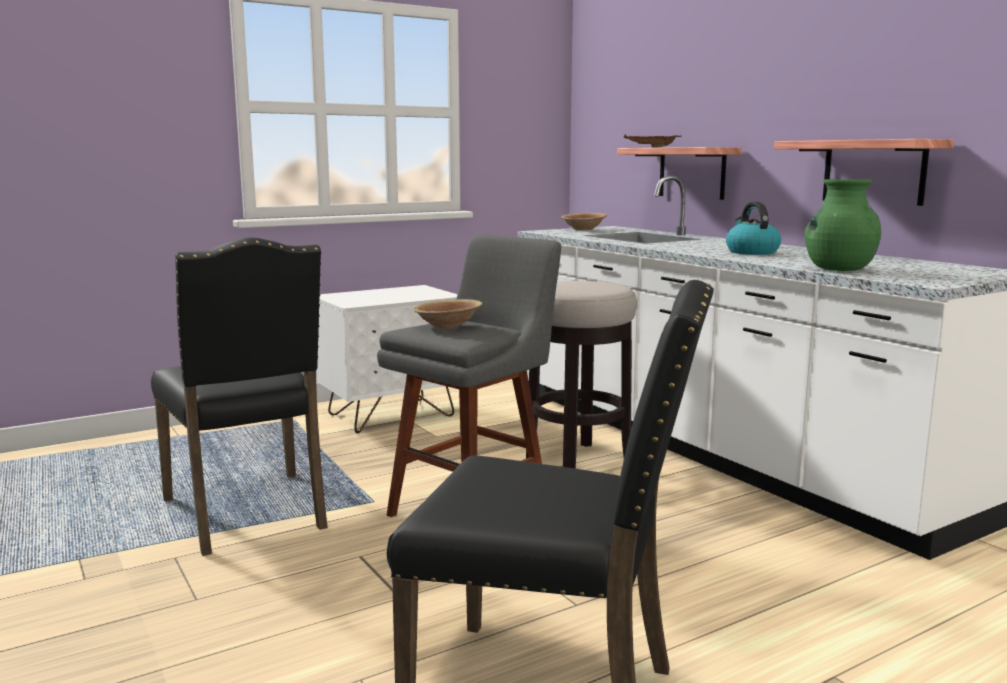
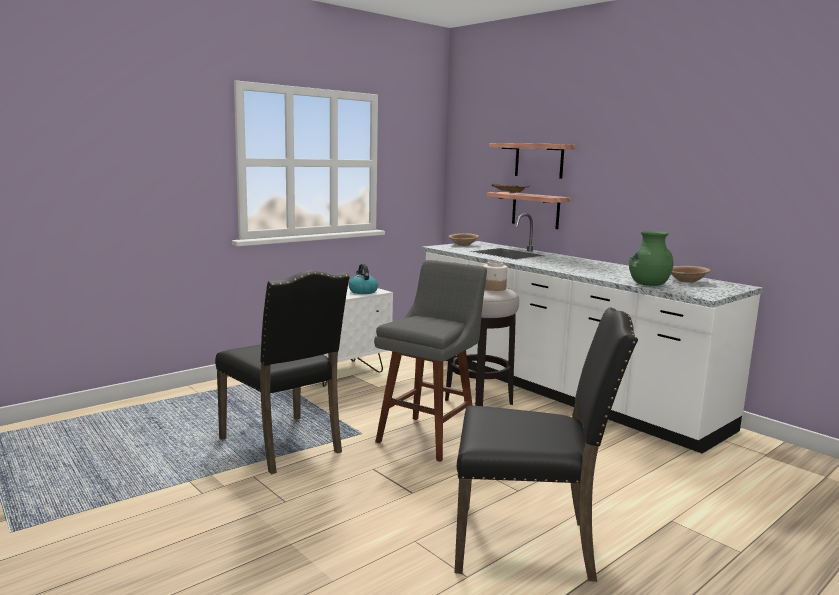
camera: 10 degrees left, 0 degrees up
brown bowl [413,299,482,328] -> brown bowl moved to [671,266,711,283]
kettle [726,202,781,255] -> kettle moved to [349,264,378,294]
shelf [774,139,954,206] -> shelf moved to [489,143,575,179]
none -> jar [483,261,507,291]

